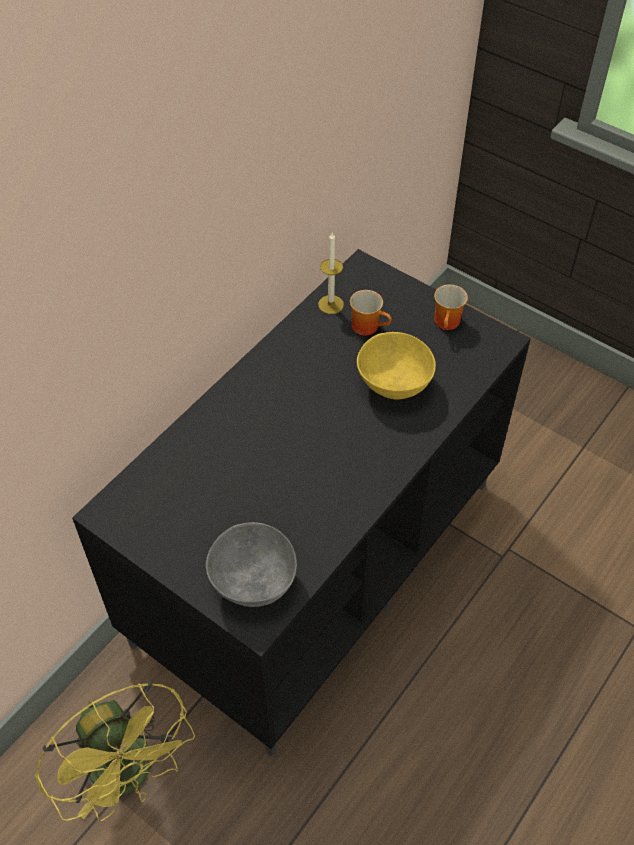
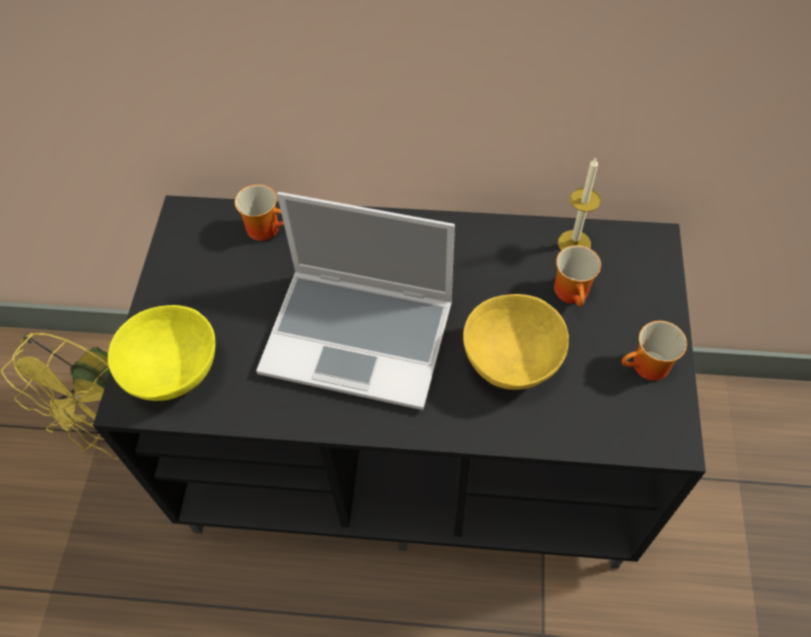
camera: 60 degrees right, 5 degrees up
grey bowl [206,522,297,607] -> yellow bowl [108,305,215,401]
none -> mug [235,184,284,241]
none -> laptop [256,192,455,410]

